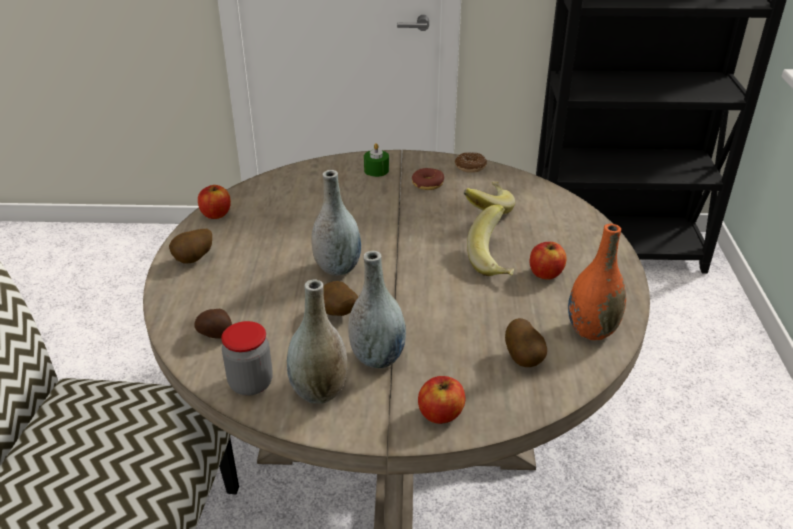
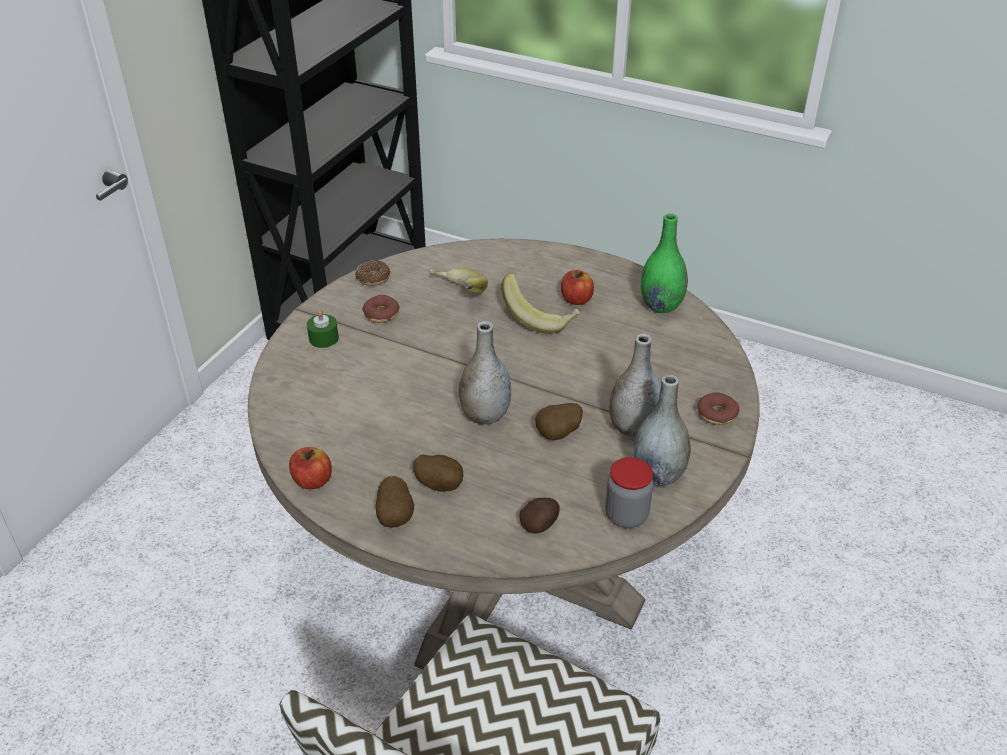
camera: 65 degrees left, 5 degrees up
apple [418,376,465,424] -> donut [698,392,739,425]
potato [505,318,547,367] -> potato moved to [413,454,463,492]
orange vase [568,224,626,340] -> green vase [641,214,688,313]

